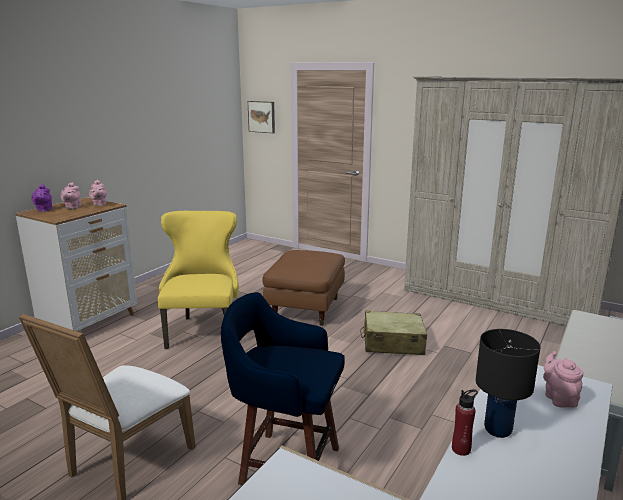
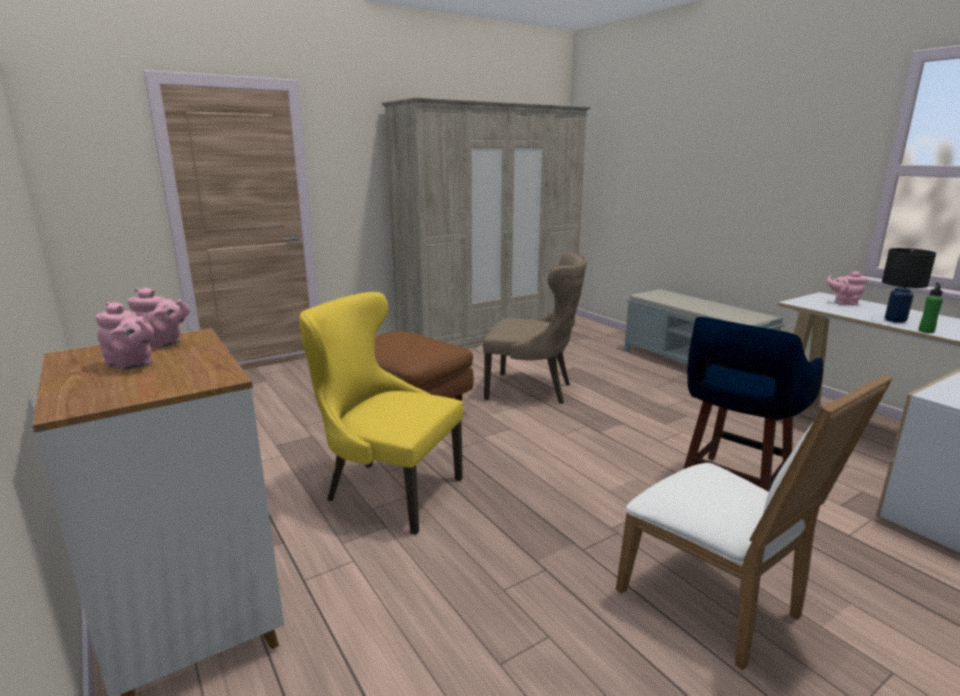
camera: 65 degrees left, 0 degrees up
purple teapot [31,184,52,212] -> none
picture [248,101,275,133] -> none
beige suitcase [360,310,427,355] -> beige chair [483,252,587,404]
red bottle [452,389,478,456] -> green bottle [919,283,943,333]

